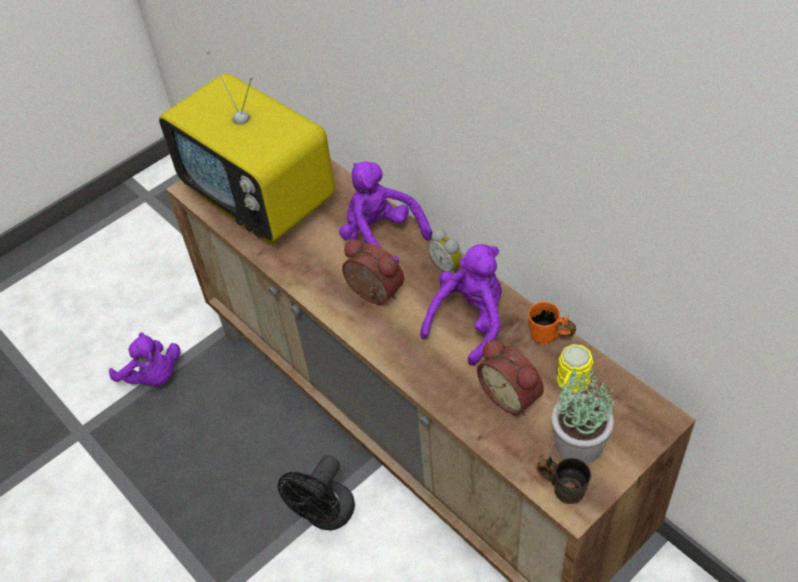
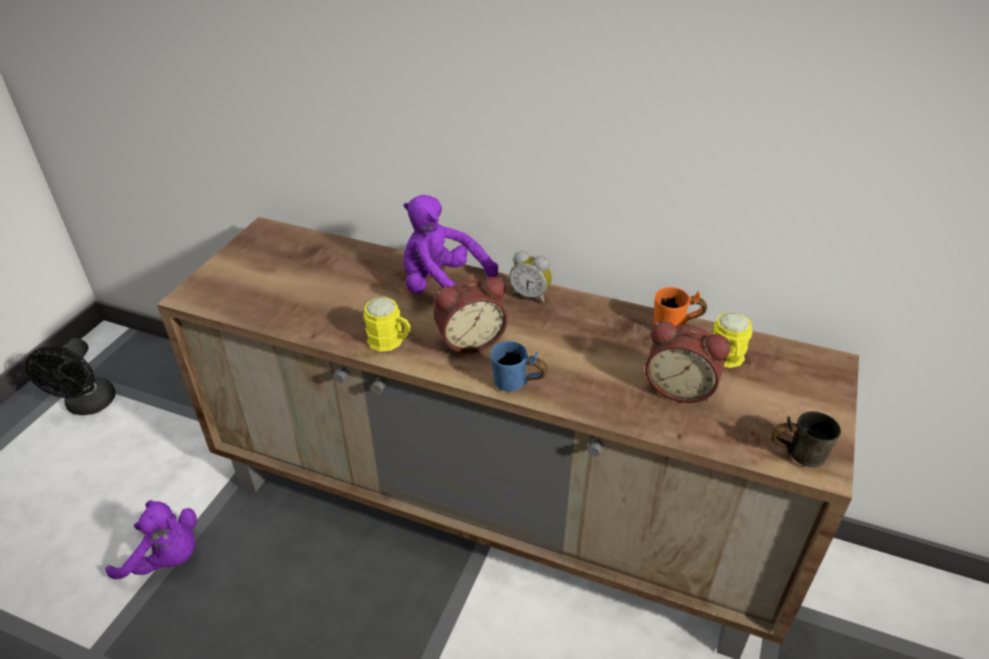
camera: 30 degrees left, 10 degrees down
television [159,50,335,244] -> none
black fan [278,455,355,530] -> black fan moved to [26,338,116,415]
alarm clock [342,239,404,305] -> alarm clock turned 150 degrees clockwise [434,277,508,353]
purple plush toy [420,244,502,366] -> none
potted plant [551,365,614,464] -> none
none -> yellow mug [363,297,411,352]
none -> blue mug [490,341,547,392]

